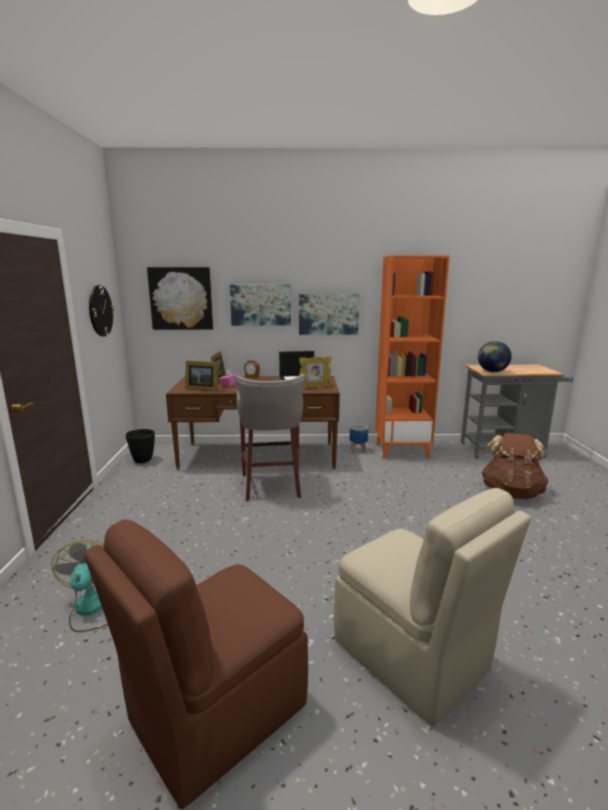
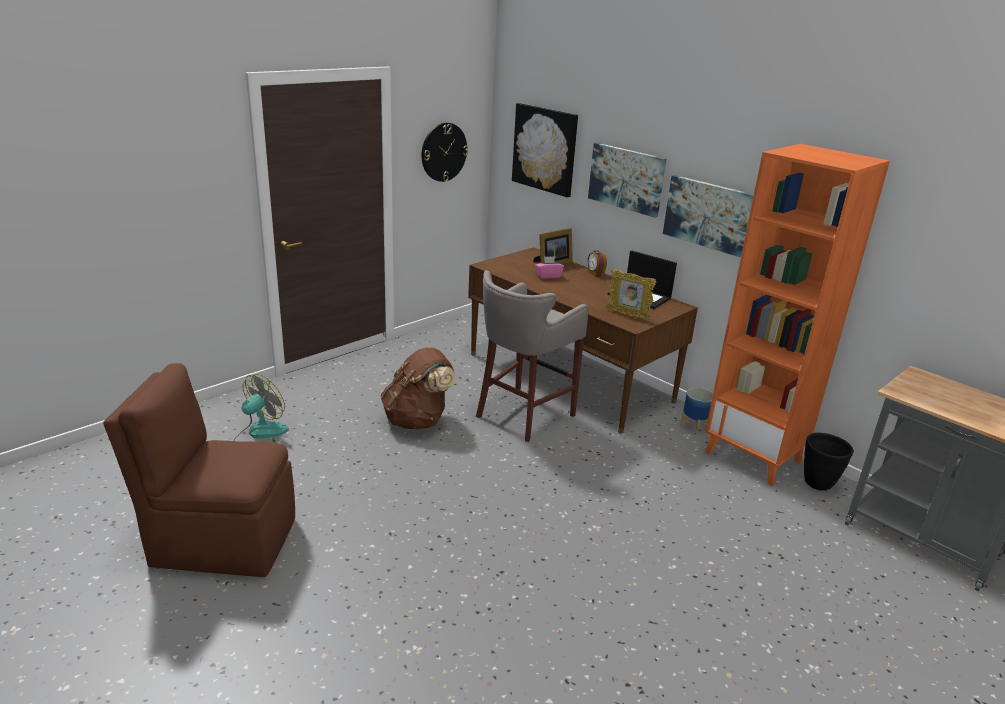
camera: 45 degrees right, 10 degrees up
black planter [126,429,155,463] -> black planter moved to [804,433,854,491]
picture frame [185,360,218,392] -> none
beige chair [334,488,531,727] -> none
globe [478,341,512,372] -> none
brown backpack [482,433,549,499] -> brown backpack moved to [381,347,456,429]

